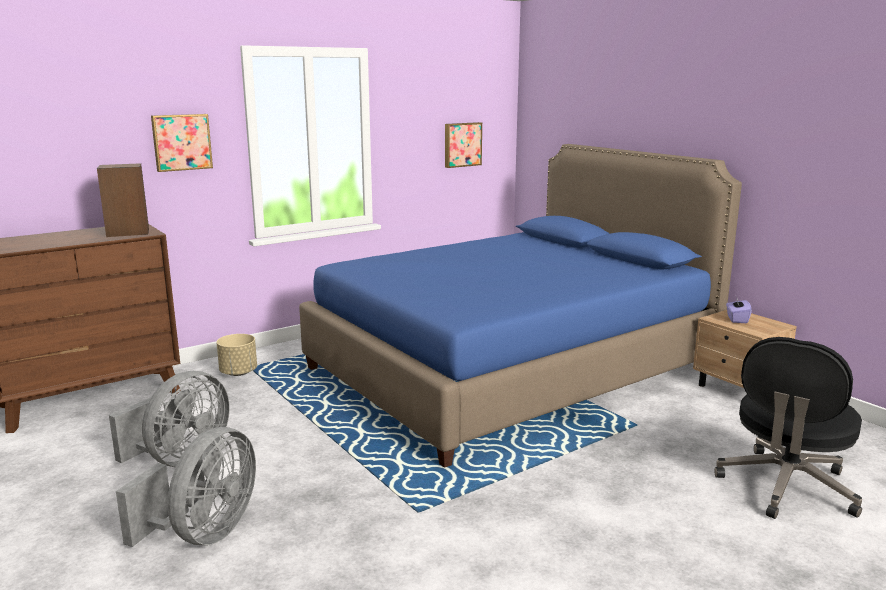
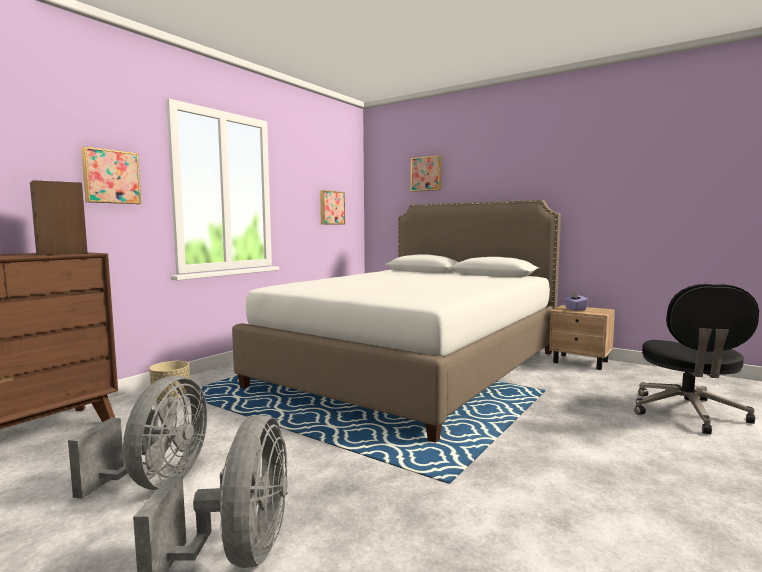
camera: 20 degrees left, 10 degrees down
blue bed [299,144,742,468] -> white bed [232,200,561,443]
none -> picture [411,155,442,192]

